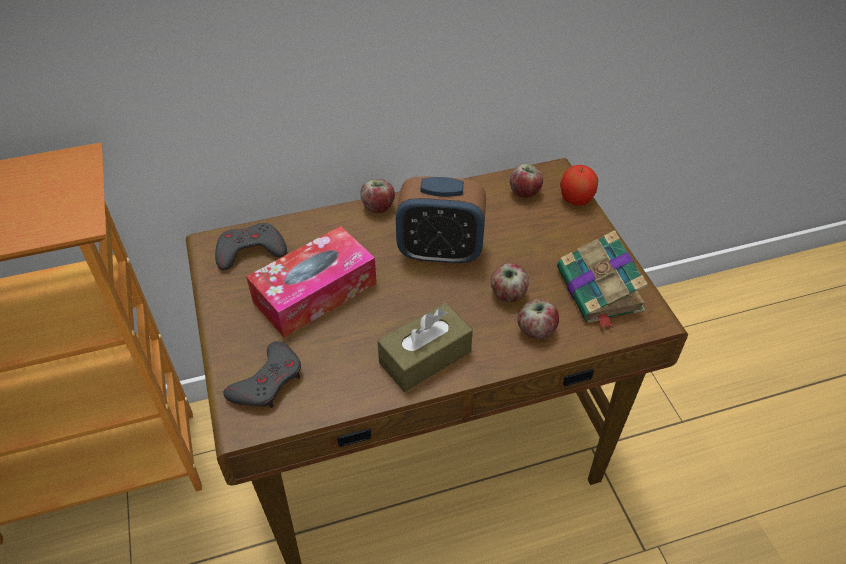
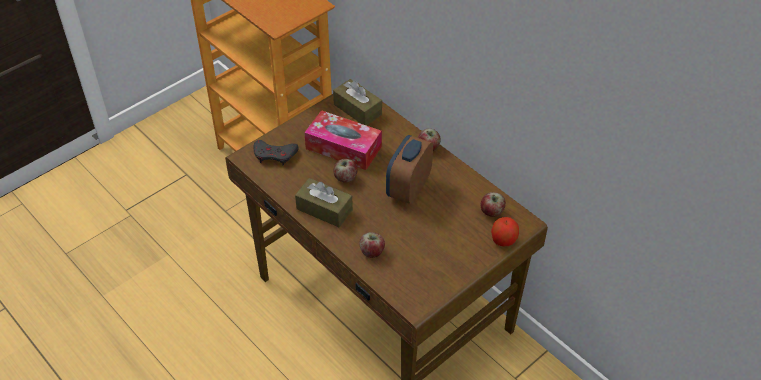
camera: 65 degrees right, 0 degrees up
grey game controller [215,223,287,270] -> brown tissue box [333,79,382,126]
alarm clock [396,176,486,265] -> alarm clock turned 45 degrees clockwise [386,135,433,204]
apple [491,263,529,302] -> apple moved to [333,159,358,182]
book [557,230,648,330] -> none

